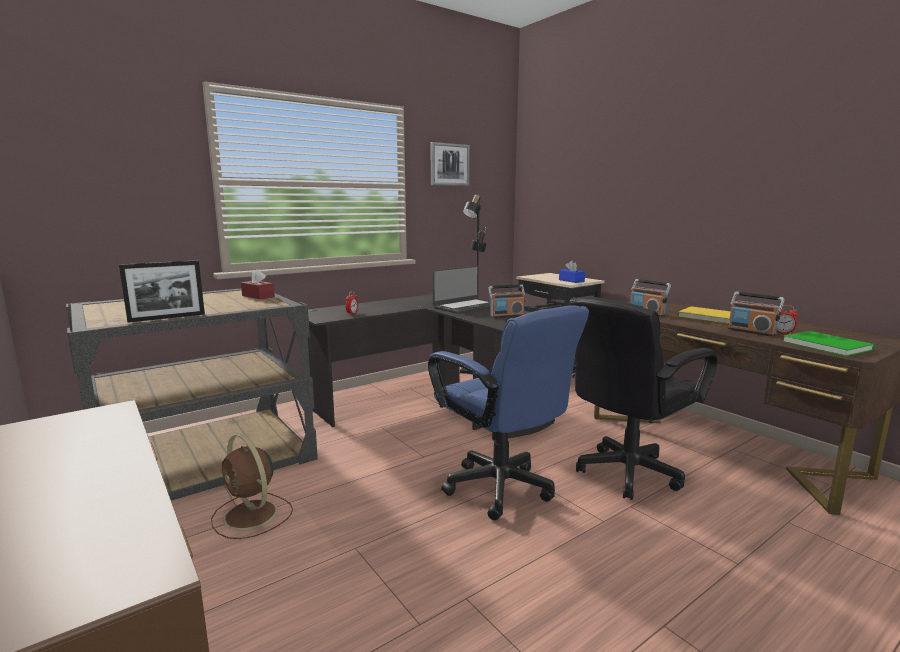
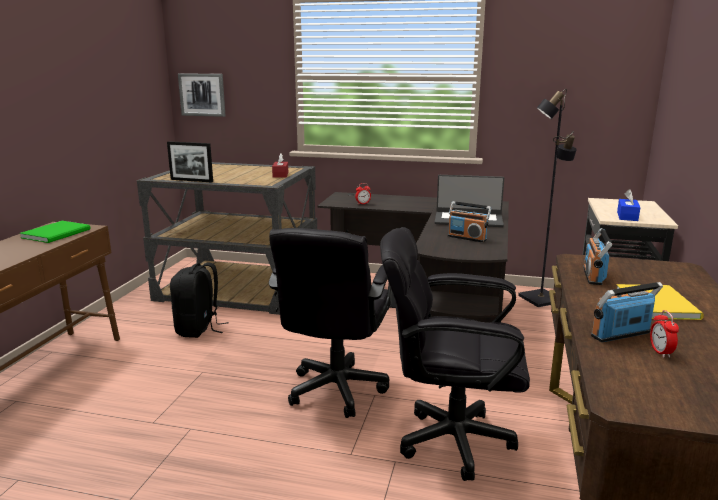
camera: 50 degrees right, 5 degrees up
brown fan [211,434,293,539] -> black backpack [170,262,229,338]
blue office chair [428,305,589,520] -> black office chair [269,228,396,418]
picture [430,142,470,186] -> picture moved to [178,73,226,117]
radio [728,292,785,337] -> radio turned 60 degrees clockwise [591,282,663,342]
green book [783,331,875,356] -> green book moved to [20,221,91,243]

